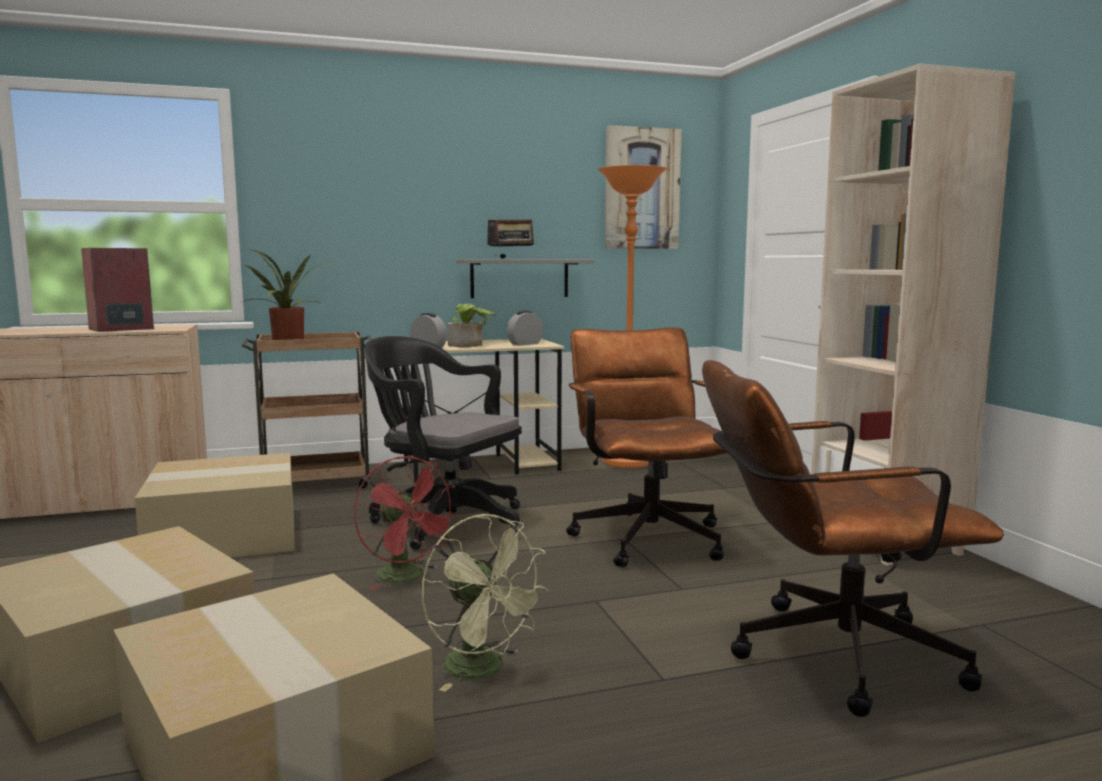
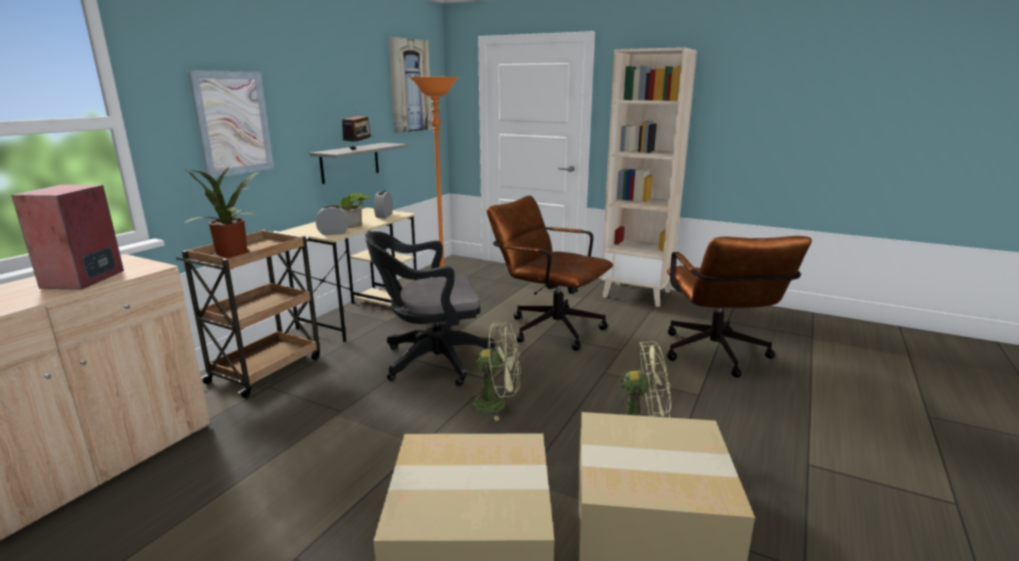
camera: 45 degrees left, 10 degrees up
cardboard box [135,453,295,558] -> none
red fan [354,456,458,590] -> green fan [465,323,521,421]
brown office chair [702,360,1004,717] -> brown office chair turned 45 degrees counterclockwise [667,236,812,378]
none -> picture [188,70,274,178]

